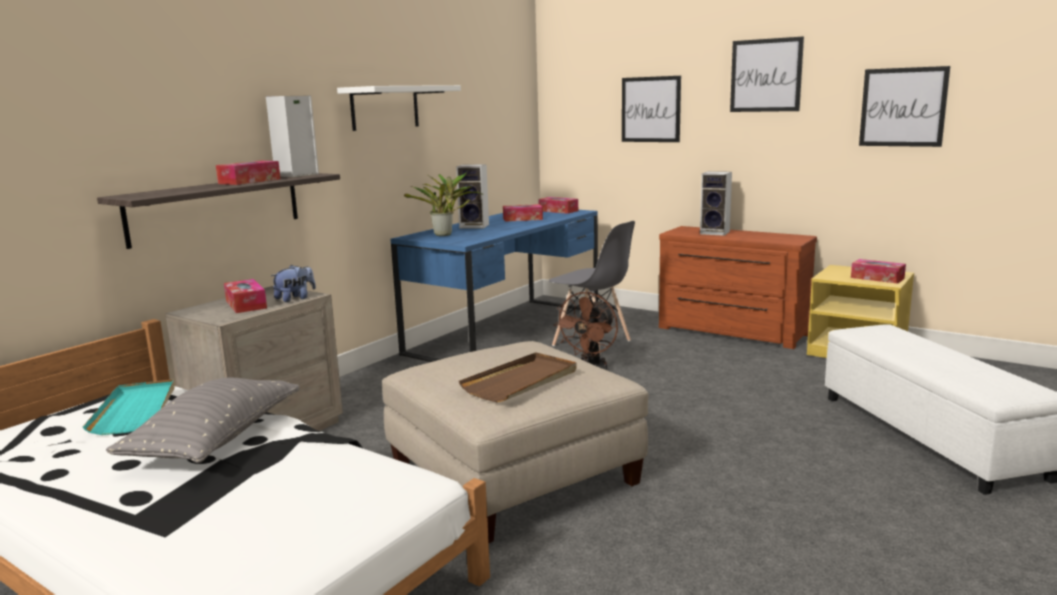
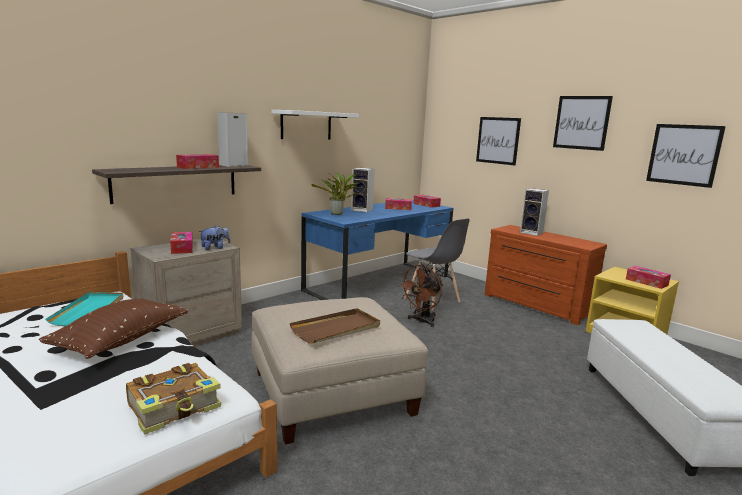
camera: 10 degrees right, 0 degrees up
grey pillow [106,377,300,463] -> brown pillow [39,299,188,359]
none -> book [126,363,221,435]

